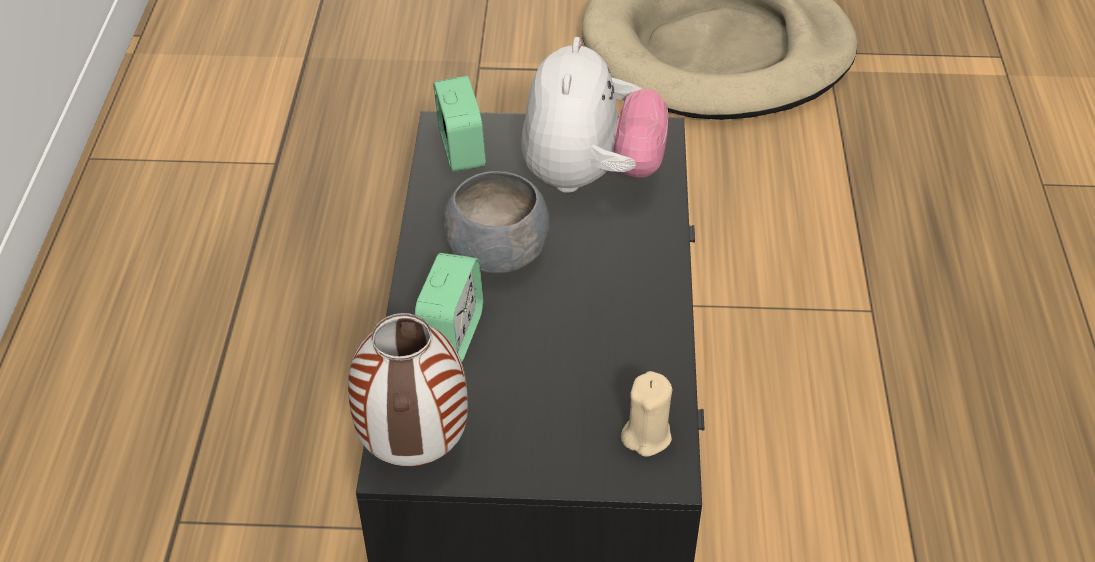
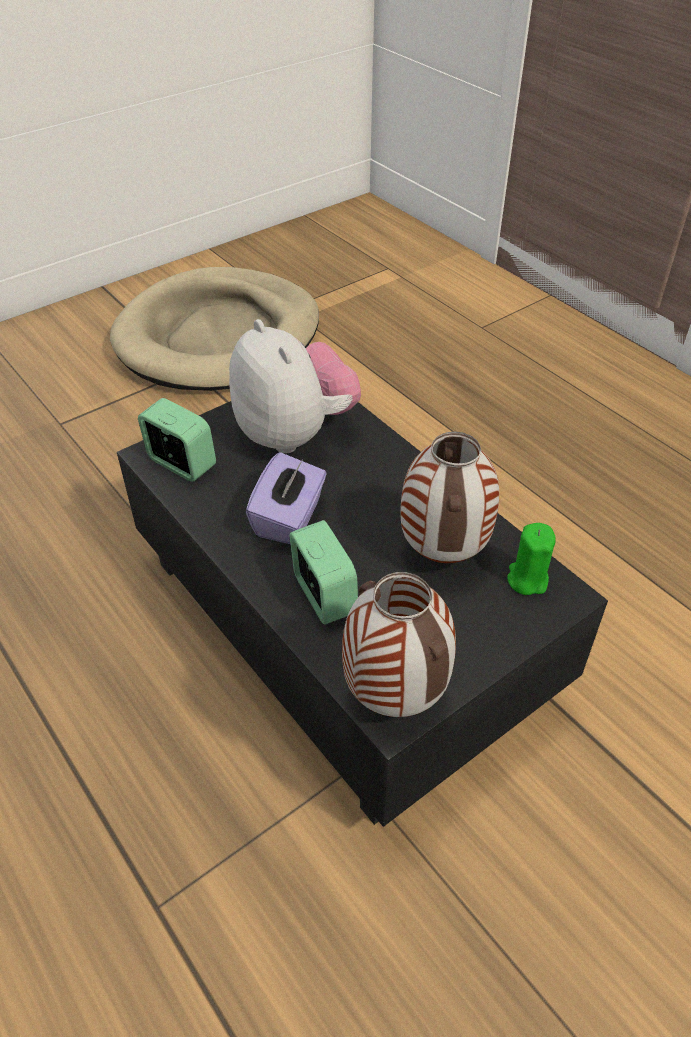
camera: 40 degrees left, 0 degrees up
grey bowl [443,171,549,273] -> purple tissue box [246,452,327,544]
beige candle [621,371,672,457] -> green candle [507,523,556,595]
none -> vase [401,432,499,563]

